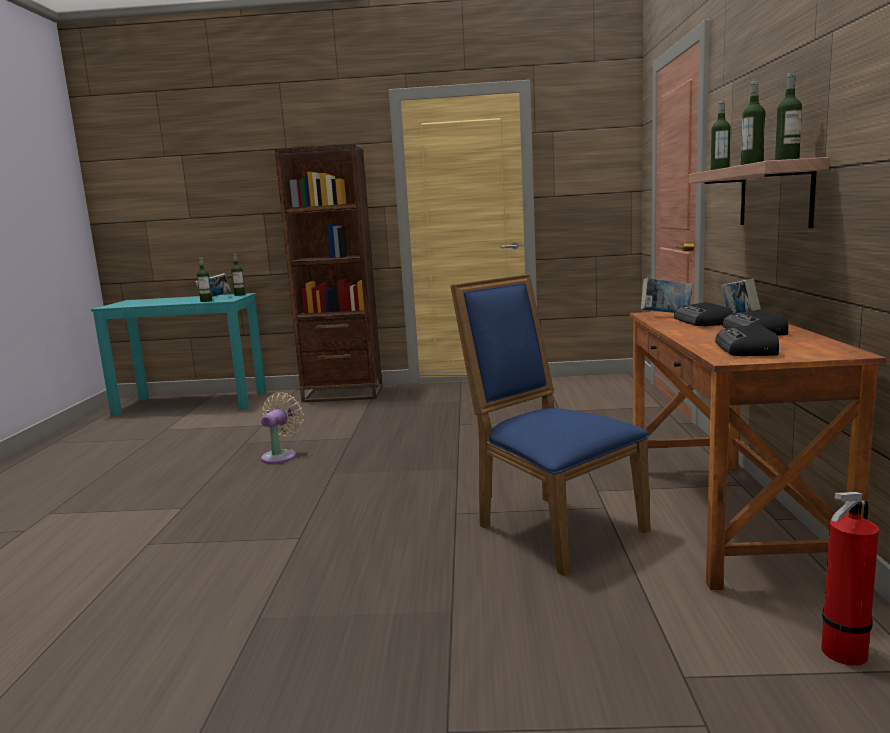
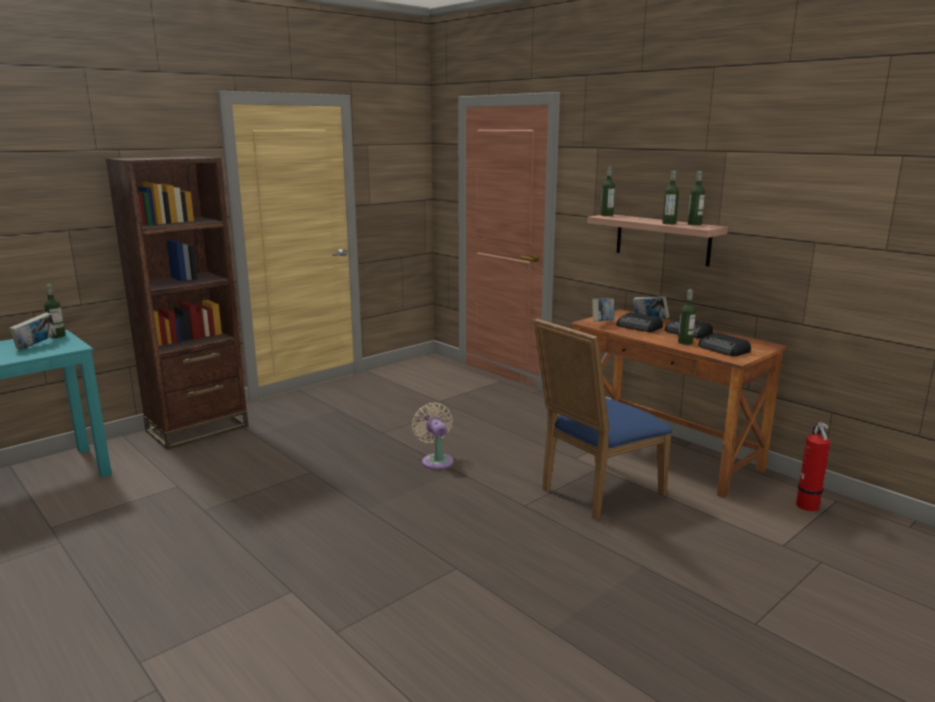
camera: 45 degrees left, 5 degrees up
bottle [197,257,212,302] -> bottle moved to [678,289,696,345]
beige fan [261,392,304,464] -> beige fan moved to [412,403,454,470]
blue chair [450,274,650,576] -> blue chair turned 45 degrees counterclockwise [534,318,673,520]

